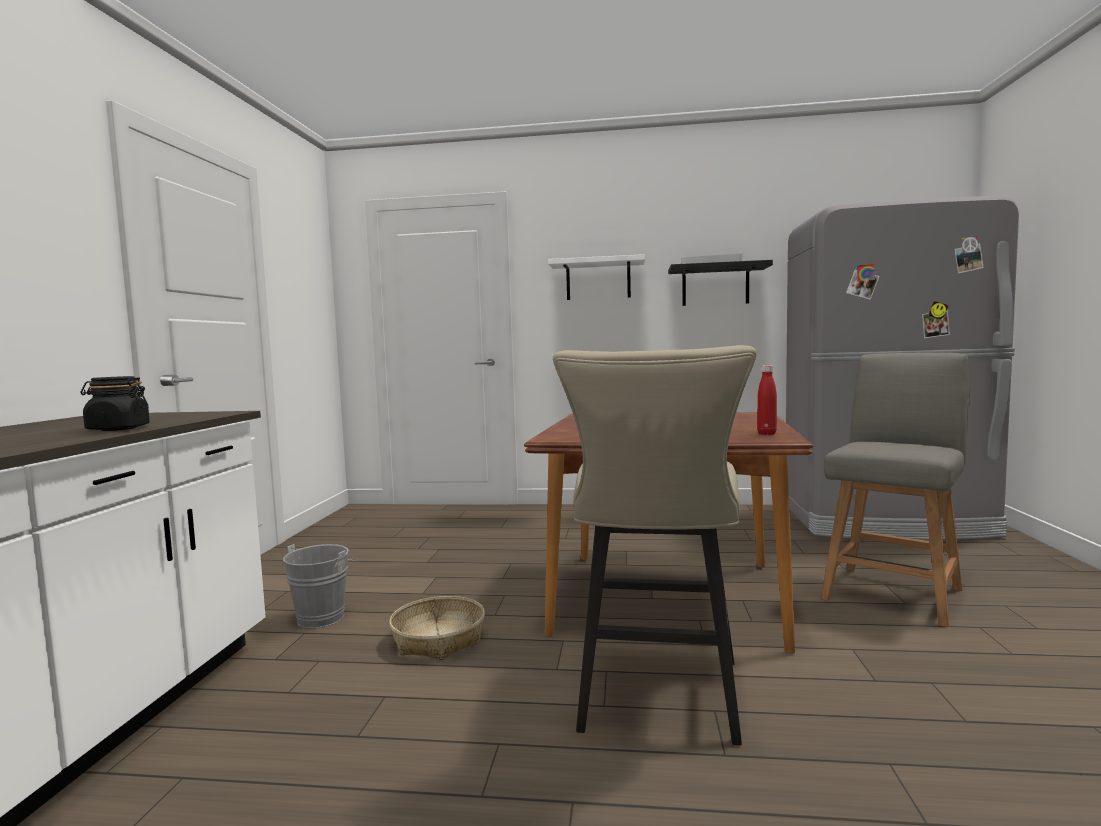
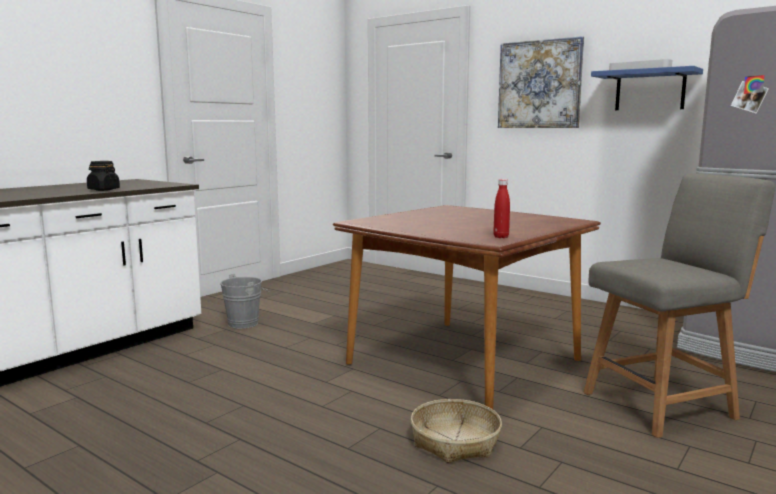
camera: 30 degrees right, 5 degrees up
basket [389,596,485,660] -> basket moved to [411,399,502,463]
white shelf [548,254,645,300] -> picture [498,36,584,128]
beige stool [553,345,757,746] -> none
black shelf [668,260,773,306] -> blue shelf [591,66,703,110]

